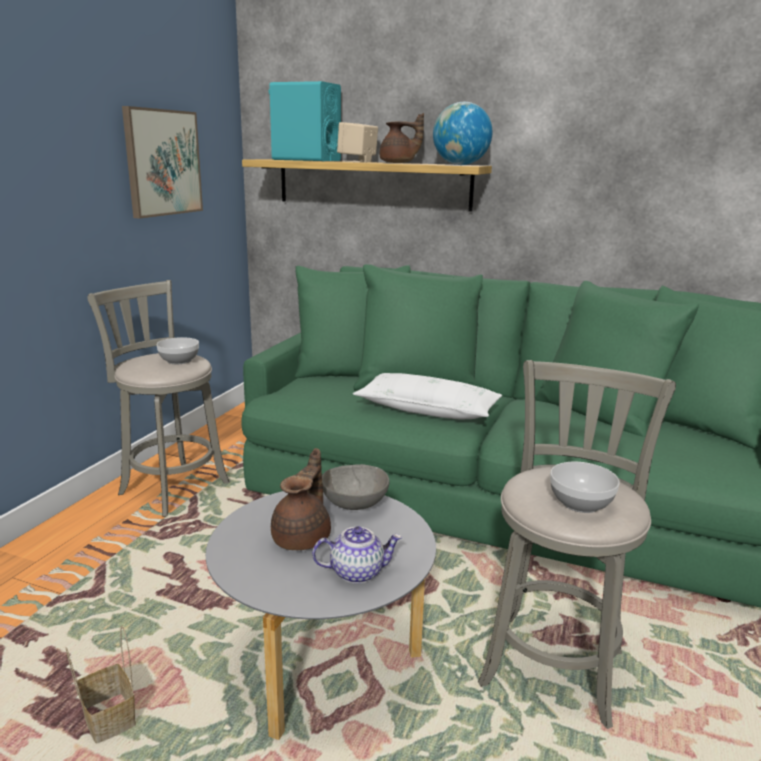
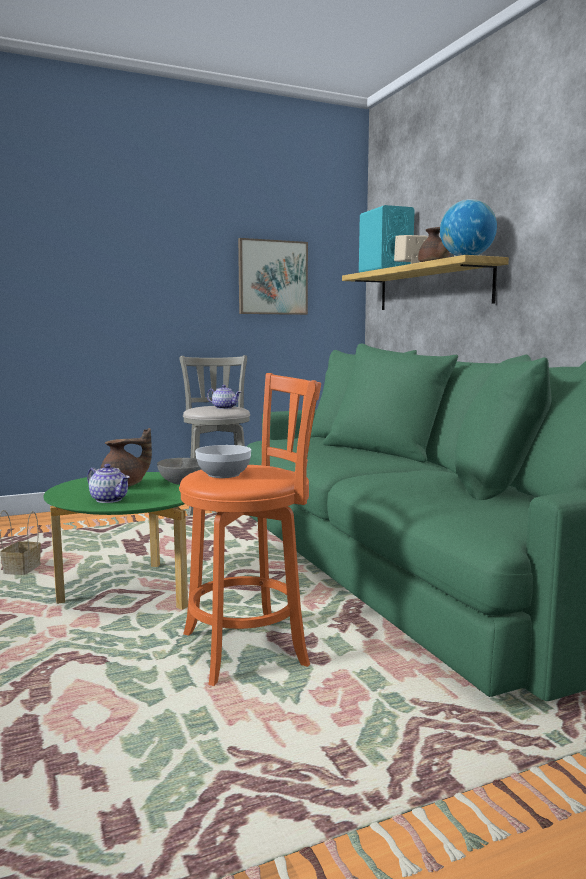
camera: 45 degrees right, 10 degrees down
bowl [156,337,199,364] -> teapot [207,385,241,409]
grey coffee table [206,491,436,740] -> green coffee table [43,472,188,610]
white pillow [353,373,502,420] -> none
grey stool [478,360,676,729] -> orange stool [179,373,321,686]

